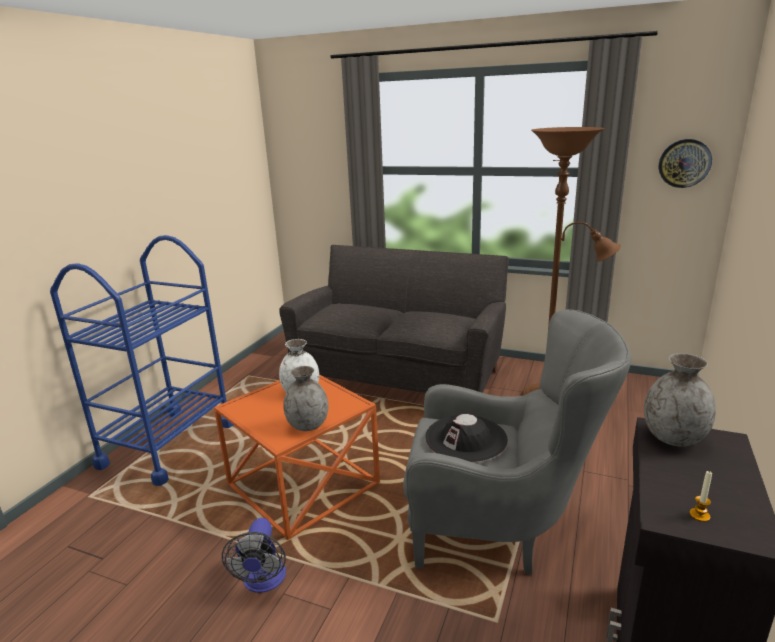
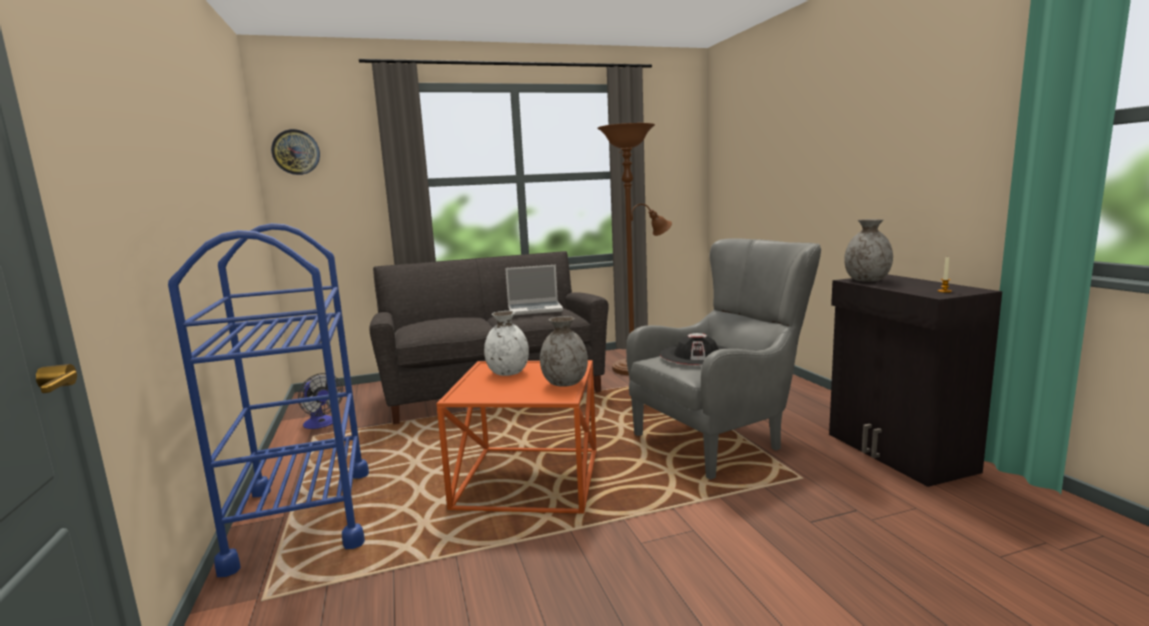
camera: 40 degrees left, 10 degrees down
fan [222,518,286,593] -> fan moved to [298,373,343,429]
wall clock [659,139,712,188] -> wall clock moved to [271,129,320,175]
none -> laptop [505,265,563,315]

